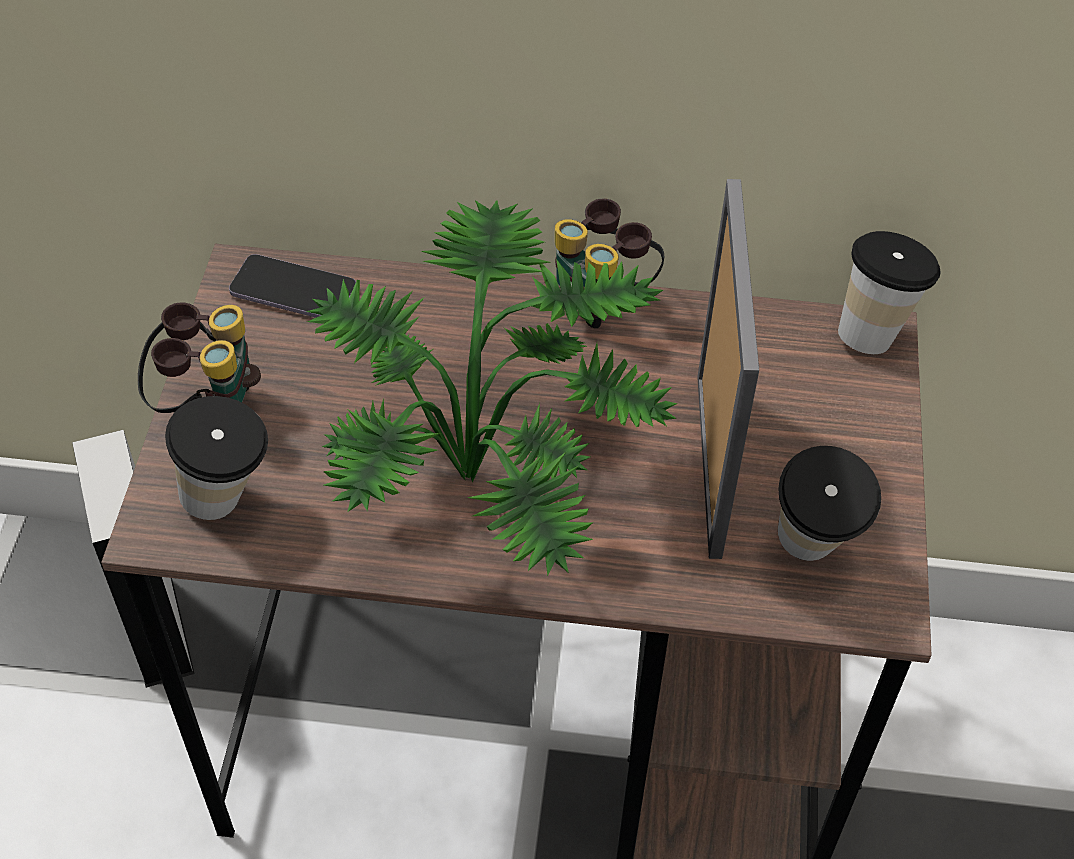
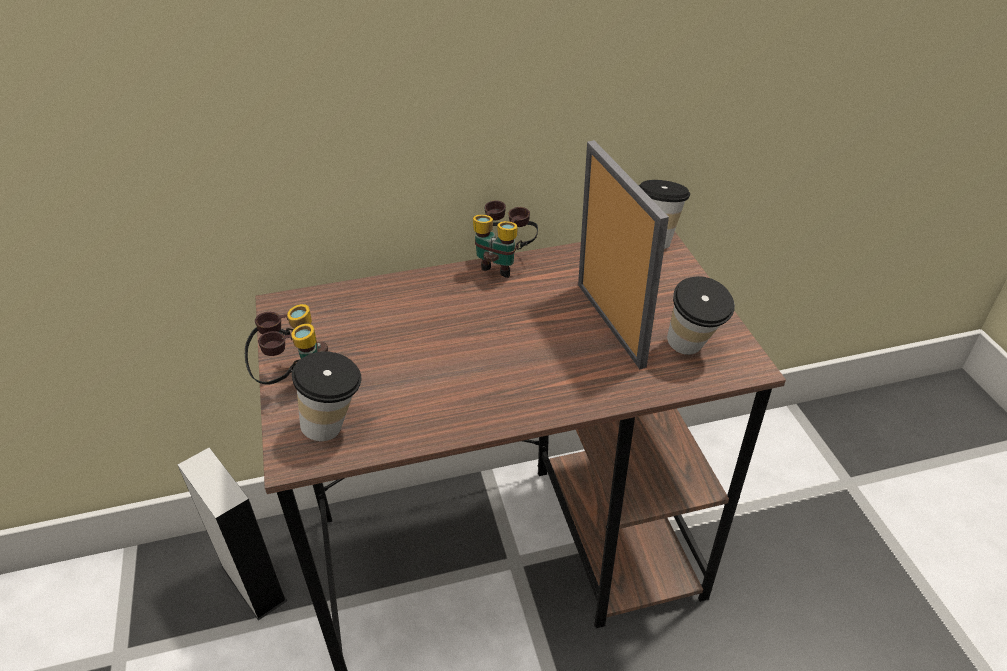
camera: 20 degrees left, 10 degrees down
phone [229,254,356,318] -> none
potted plant [306,200,678,577] -> none

